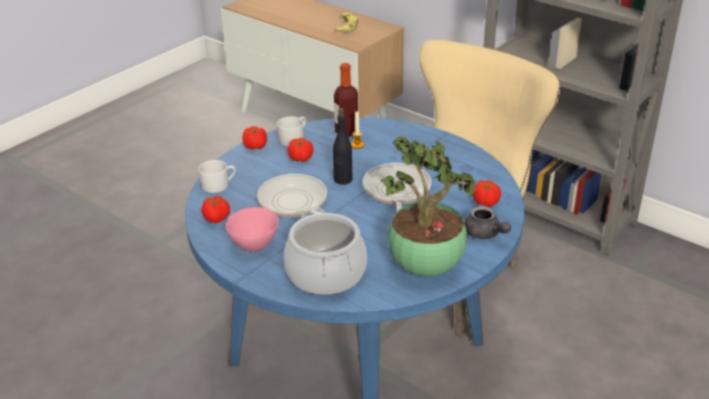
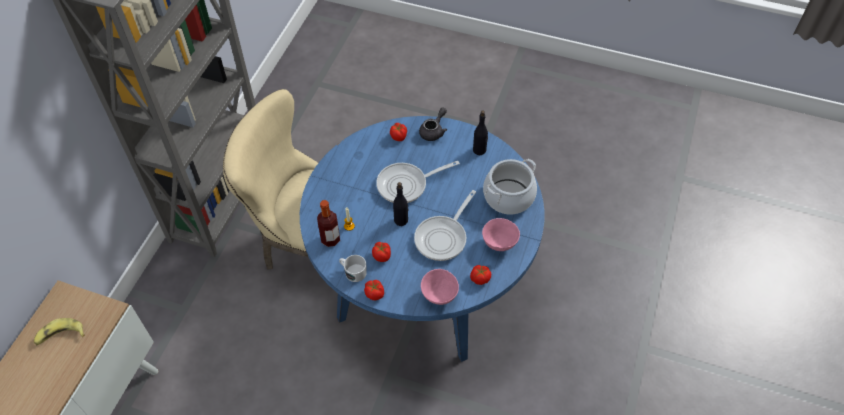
camera: 110 degrees left, 20 degrees up
white mug [198,160,236,193] -> pink bowl [421,269,459,305]
potted plant [381,137,477,277] -> black bottle [473,110,488,155]

